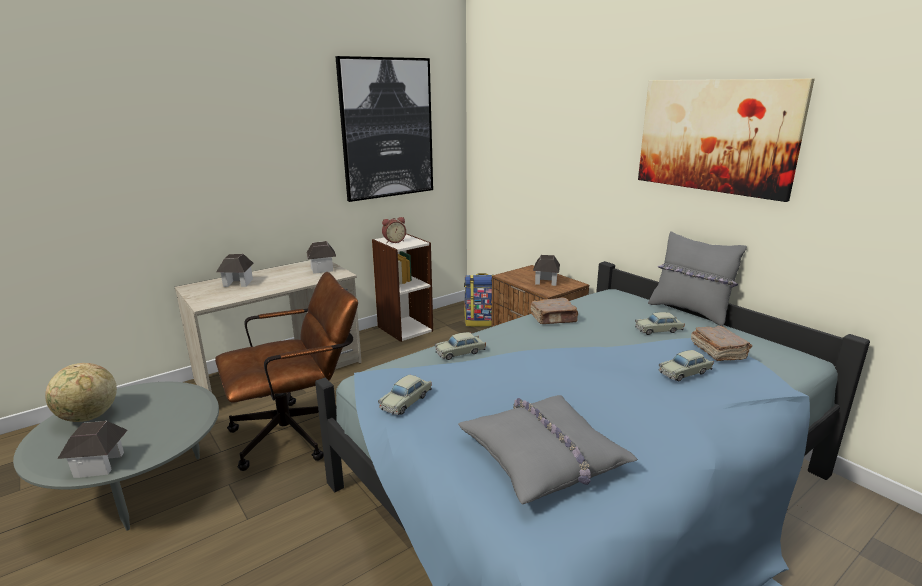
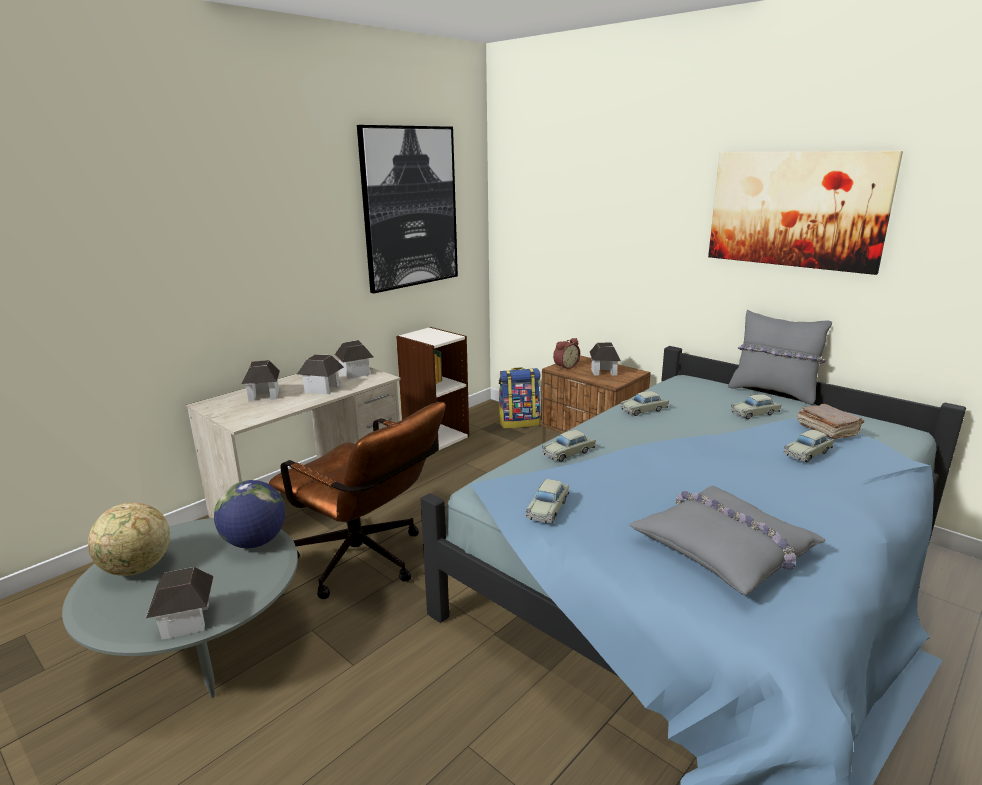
camera: 10 degrees left, 0 degrees up
brown office chair [215,272,358,471] -> brown office chair turned 75 degrees clockwise [269,402,445,599]
alarm clock [382,217,406,243] -> alarm clock moved to [553,338,580,370]
brown book [530,297,578,324] -> beige toy car [621,391,669,416]
none -> globe [214,480,285,548]
none -> toy house [297,354,344,394]

